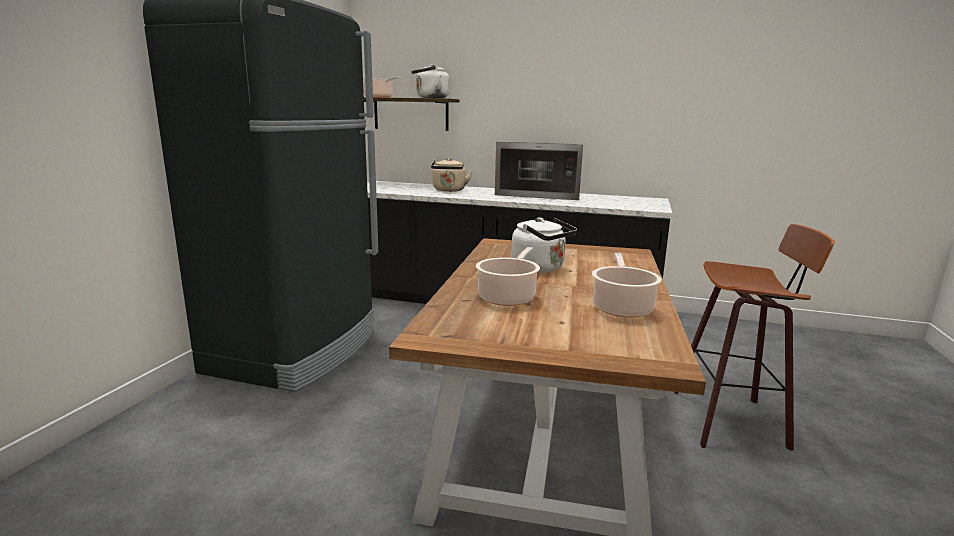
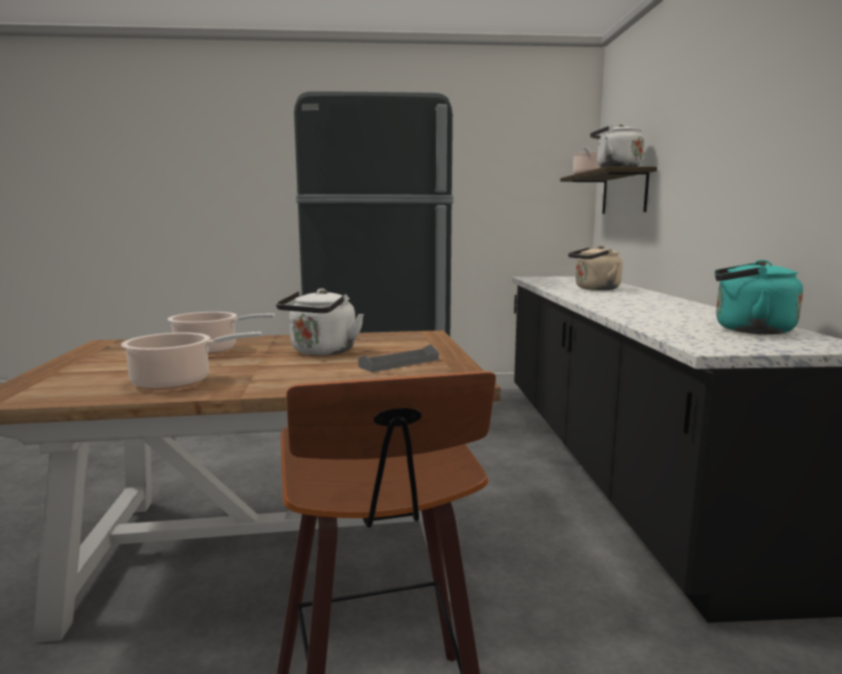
camera: 70 degrees right, 5 degrees down
microwave [495,142,583,200] -> none
none -> grey tray [358,344,439,372]
none -> turquoise kettle [714,260,803,335]

